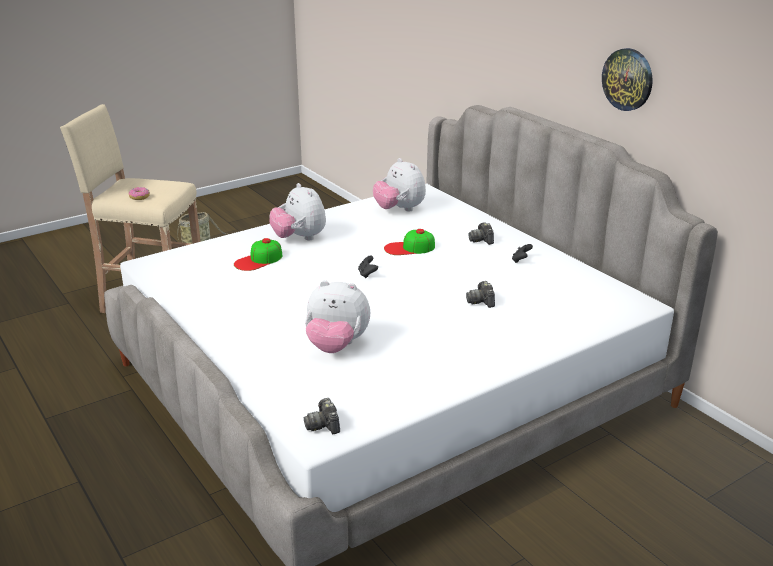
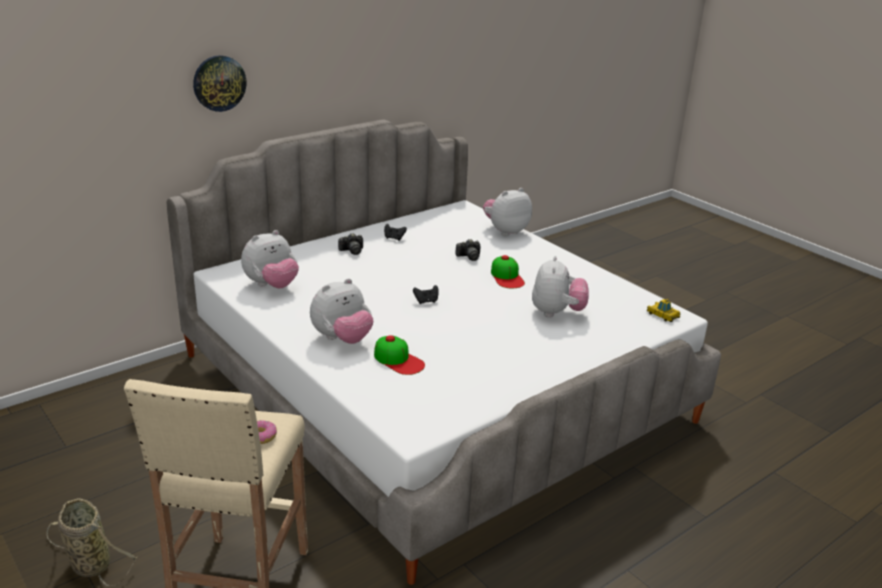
camera: 95 degrees left, 0 degrees up
camera [304,398,340,434] -> toy car [647,299,680,322]
cap [384,229,435,255] -> cap moved to [491,255,525,288]
wall clock [602,48,653,111] -> wall clock moved to [193,55,246,112]
none -> plush toy [483,188,532,236]

